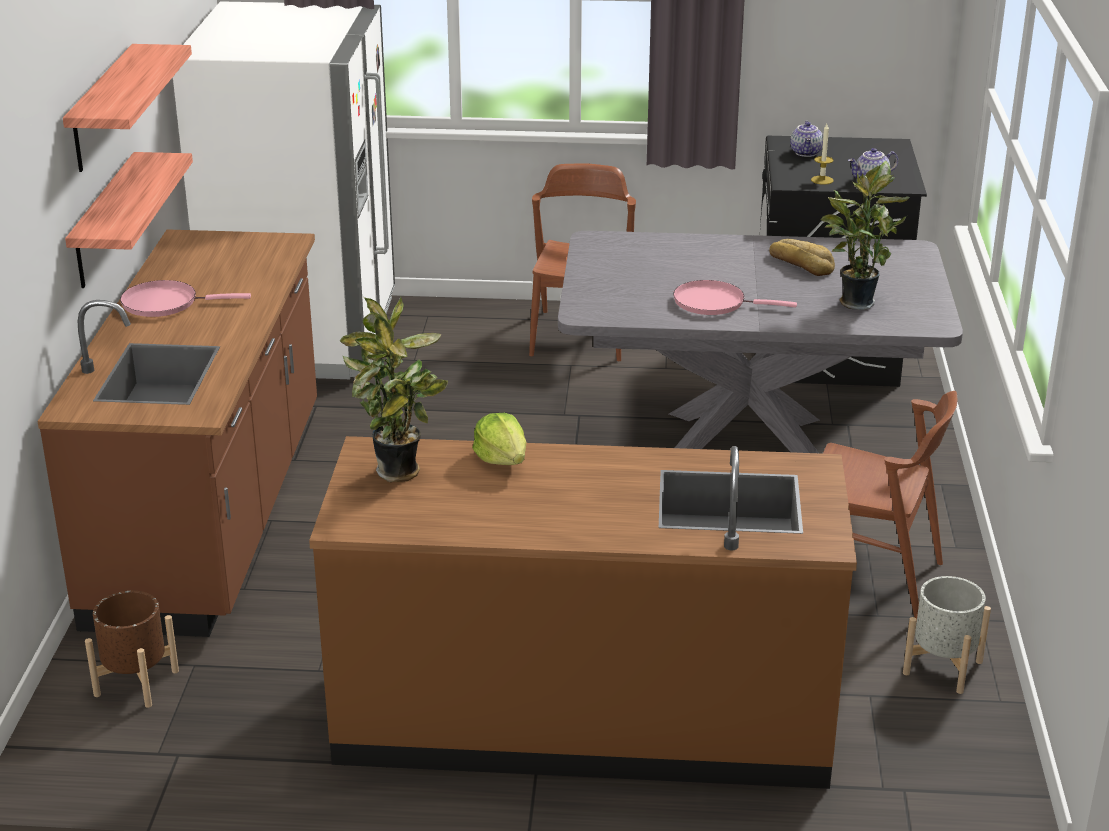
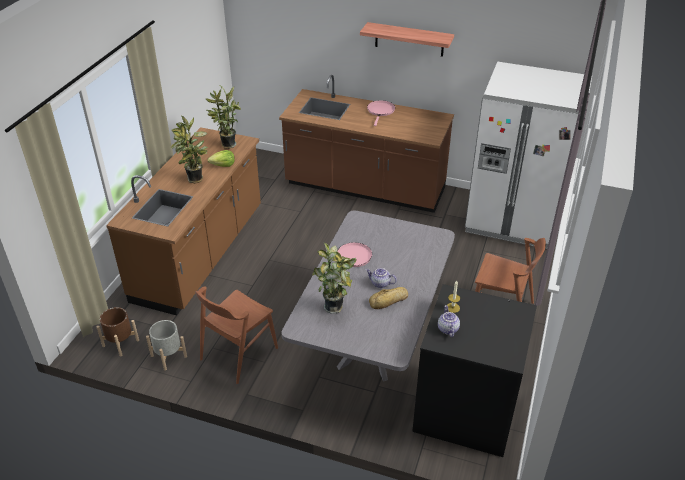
camera: 105 degrees right, 10 degrees up
shelf [65,152,193,288] -> none
brown planter [85,591,179,708] -> brown planter moved to [97,307,139,357]
teapot [790,121,823,157] -> teapot moved to [365,268,397,288]
none -> potted plant [170,116,208,183]

